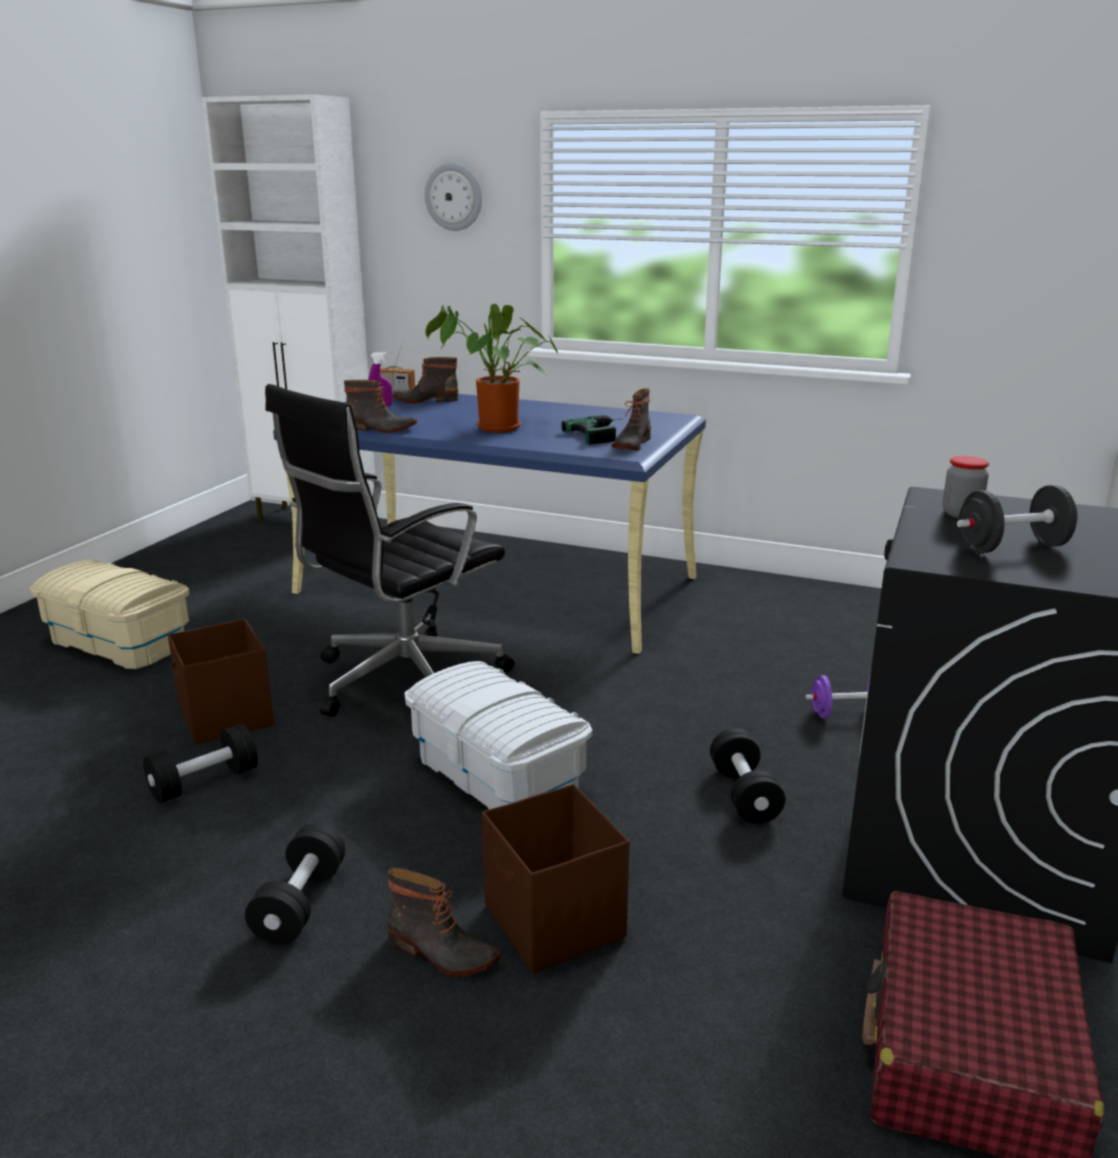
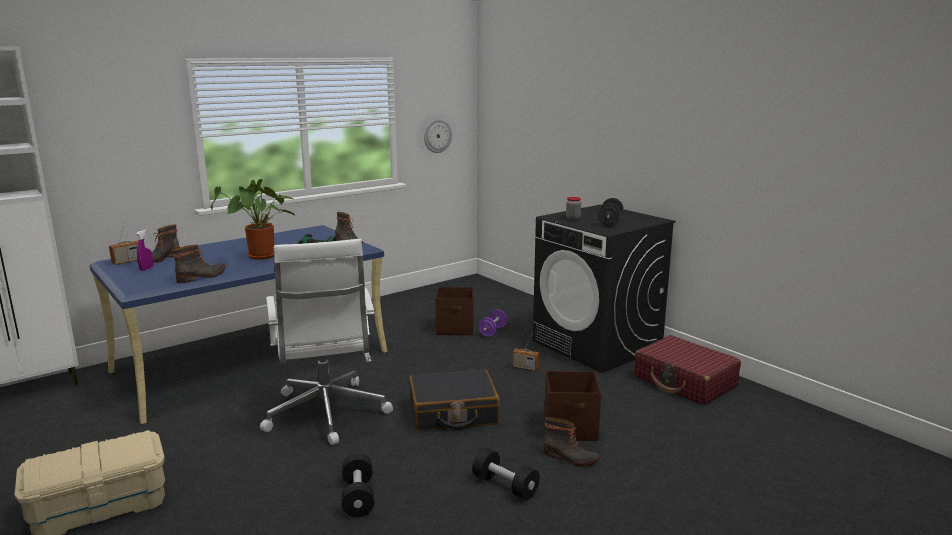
camera: 60 degrees left, 5 degrees down
brown storage box [168,619,274,744] -> brown storage box moved to [435,287,474,335]
black office chair [265,384,515,717] -> white office chair [260,239,393,445]
boot [388,868,500,977] -> boot turned 60 degrees clockwise [543,417,600,466]
white storage box [404,661,592,809] -> black suitcase [409,369,500,431]
wall clock [425,163,482,231] -> wall clock moved to [424,119,452,153]
black dumbbell [710,728,786,824] -> radio [512,333,539,371]

